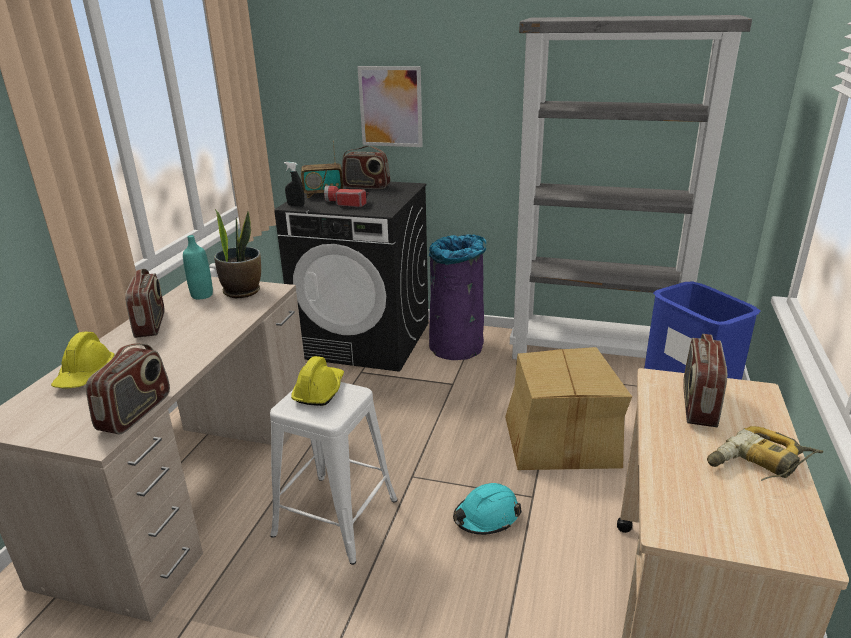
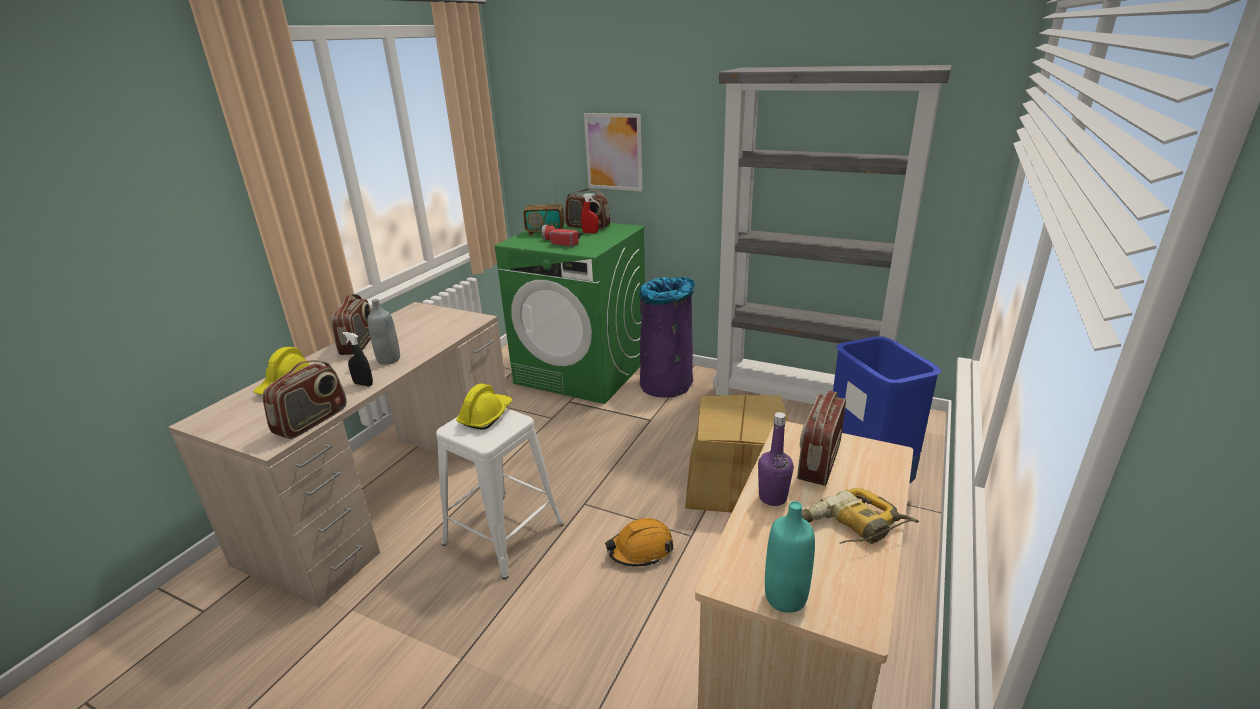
camera: 10 degrees right, 0 degrees up
turquoise bottle [183,235,213,299] -> turquoise bottle moved to [765,501,815,613]
potted plant [214,209,261,298] -> none
black washing machine [274,182,429,372] -> green washing machine [495,218,645,404]
black spray bottle [284,162,304,206] -> black spray bottle moved to [343,332,373,386]
turquoise hard hat [453,483,522,535] -> orange hard hat [605,518,673,566]
none -> grey bottle [367,299,400,365]
none -> red spray bottle [581,193,598,233]
none -> purple bottle [758,412,794,506]

